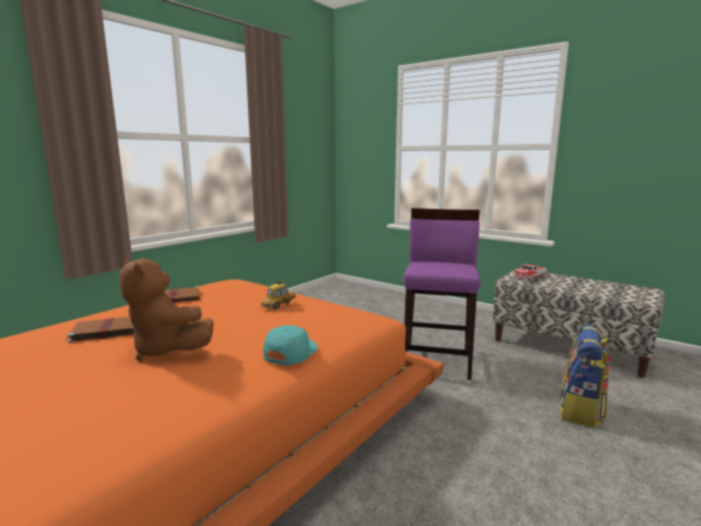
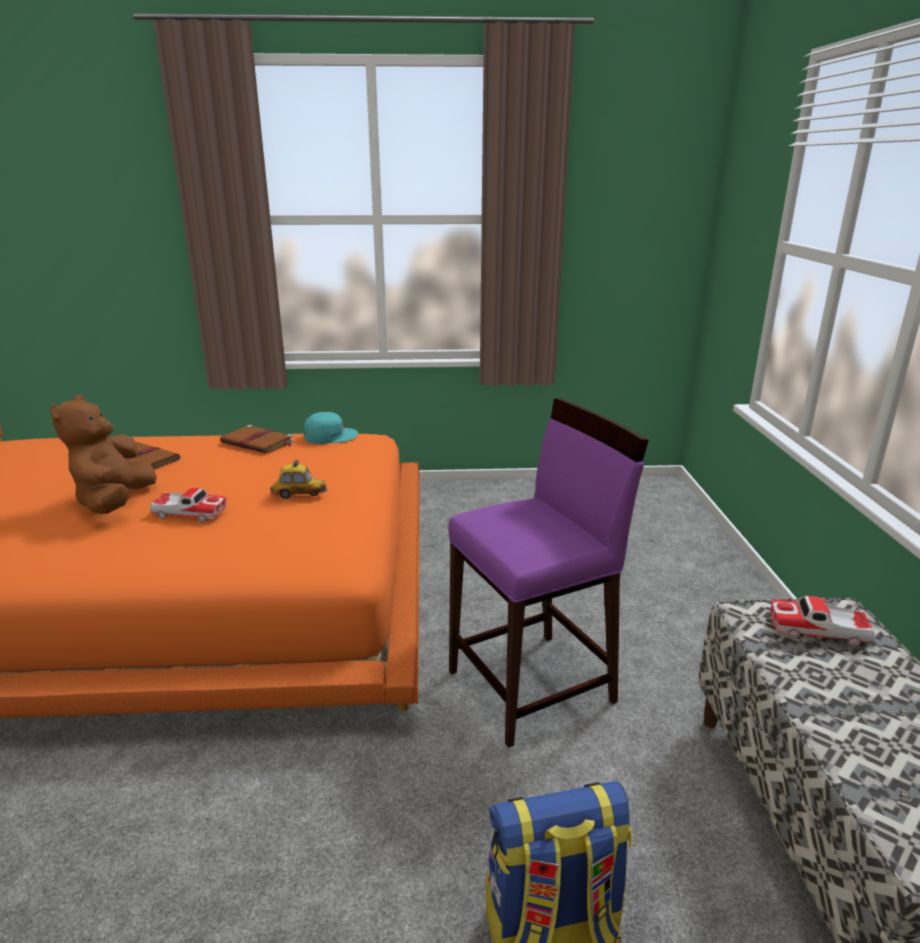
camera: 50 degrees right, 10 degrees up
turquoise cap [263,325,318,365] -> turquoise cap moved to [304,412,358,444]
none -> toy car [150,488,227,522]

